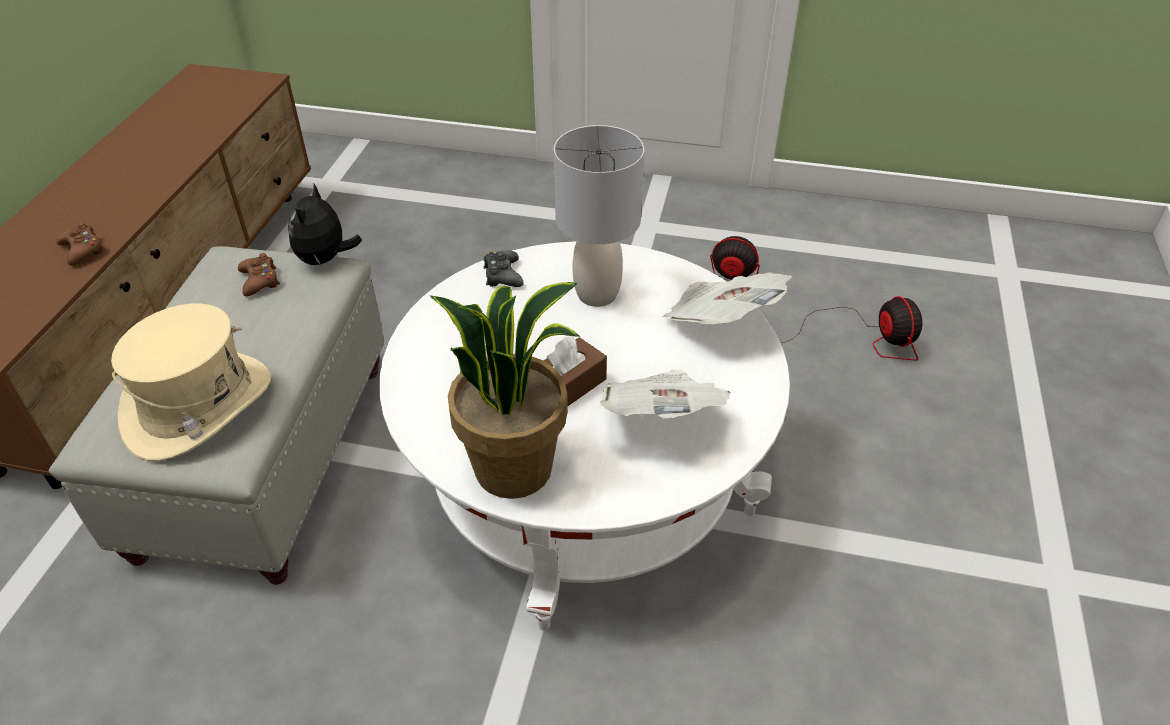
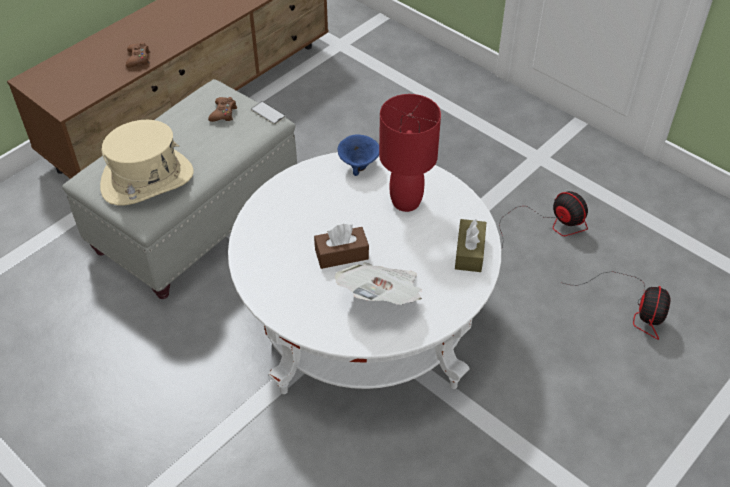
camera: 30 degrees right, 5 degrees up
plush toy [288,184,362,266] -> phone [251,101,286,124]
potted plant [430,282,581,499] -> none
black game controller [484,250,524,287] -> blue bowl [338,134,379,176]
grey table lamp [554,125,644,307] -> red table lamp [379,94,441,212]
newspaper [663,272,792,324] -> brown tissue box [455,219,487,272]

